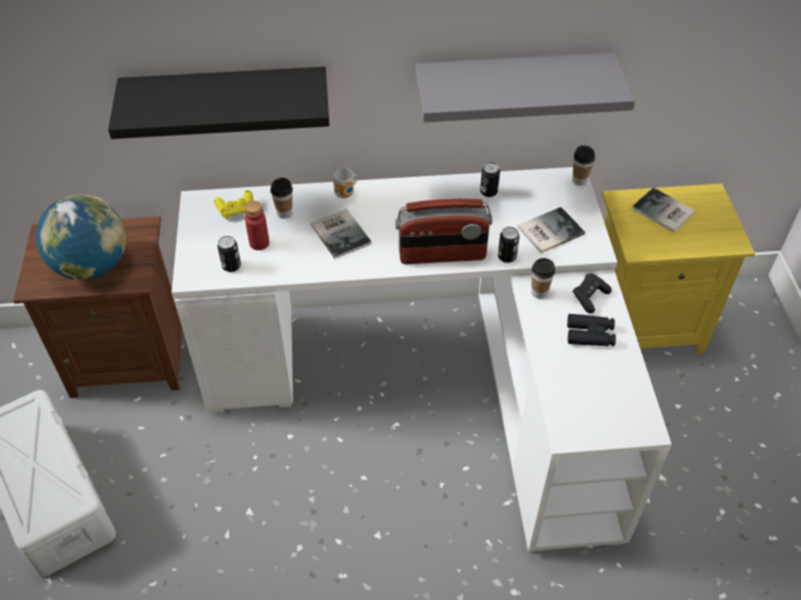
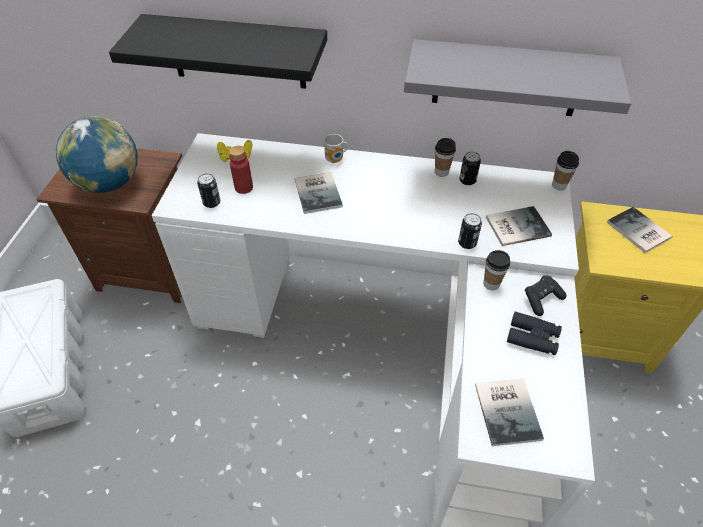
camera: 15 degrees right, 0 degrees up
cup [270,178,293,219] -> cup moved to [435,138,456,177]
radio [396,199,492,264] -> none
none -> book [475,379,544,446]

